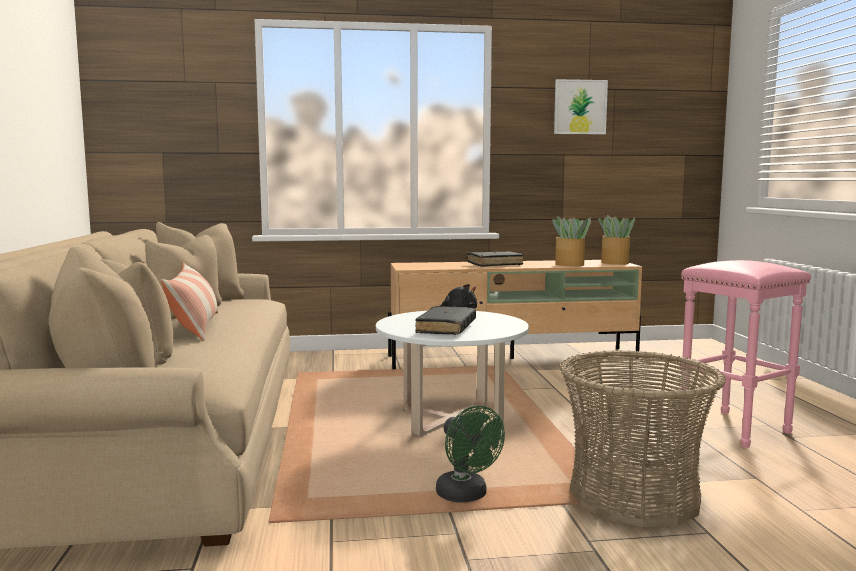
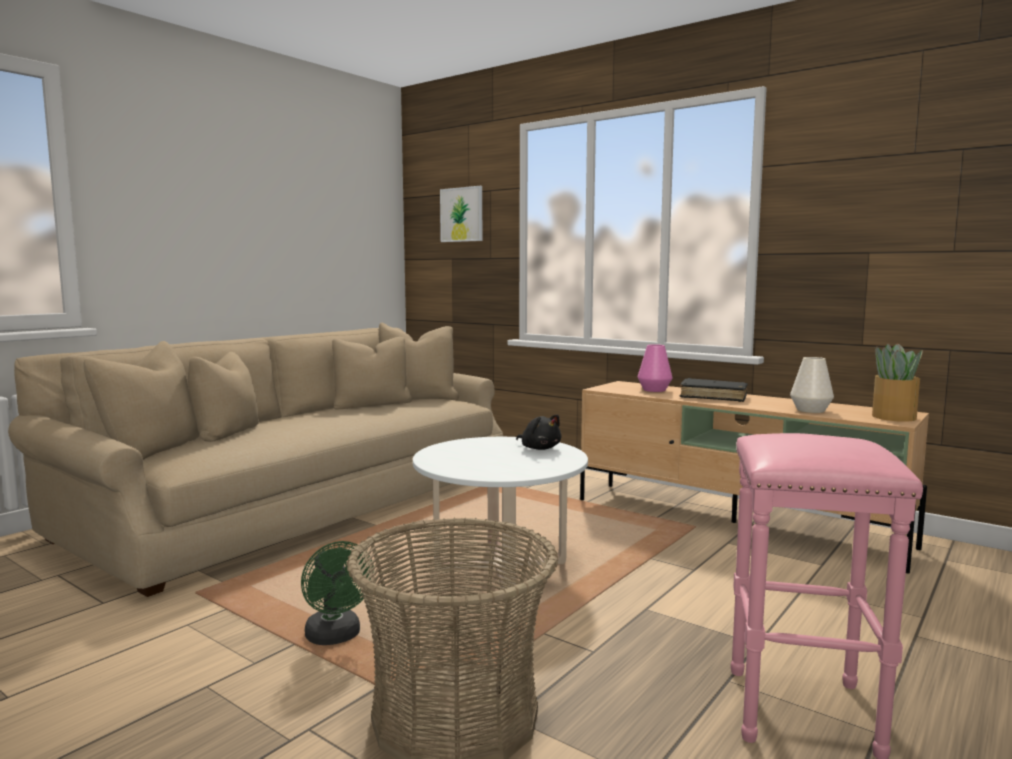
camera: 45 degrees right, 0 degrees up
pillow [161,263,218,341] -> none
black book [415,306,476,335] -> none
green fan [436,406,505,502] -> green fan turned 45 degrees counterclockwise [301,541,374,645]
potted plant [552,216,591,266] -> white vase [790,357,834,413]
picture [554,79,608,135] -> picture moved to [440,186,482,242]
none -> pink vase [638,344,673,392]

